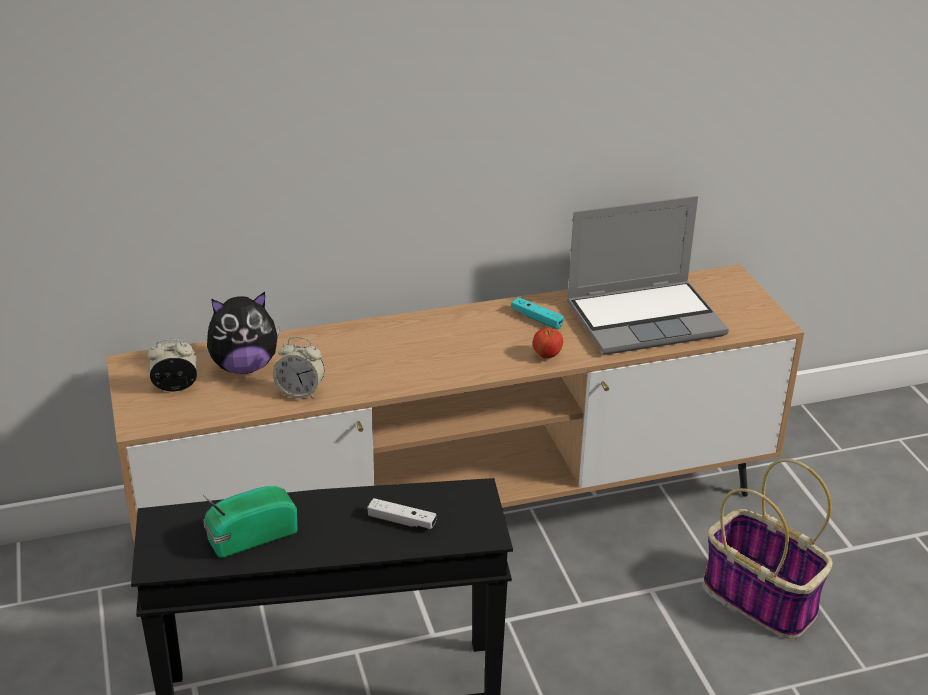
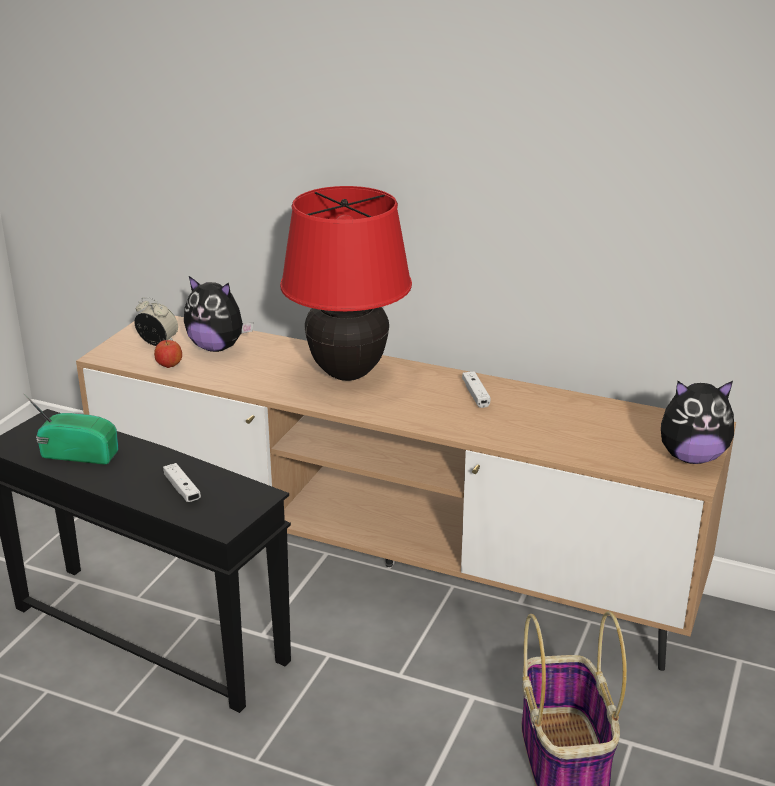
camera: 40 degrees right, 5 degrees down
alarm clock [273,337,325,399] -> none
turquoise game controller [511,297,564,329] -> white game controller [462,371,490,408]
apple [533,328,563,358] -> apple moved to [154,340,182,368]
laptop [567,196,729,355] -> none
none -> red table lamp [280,186,412,381]
none -> plush toy [661,381,734,464]

